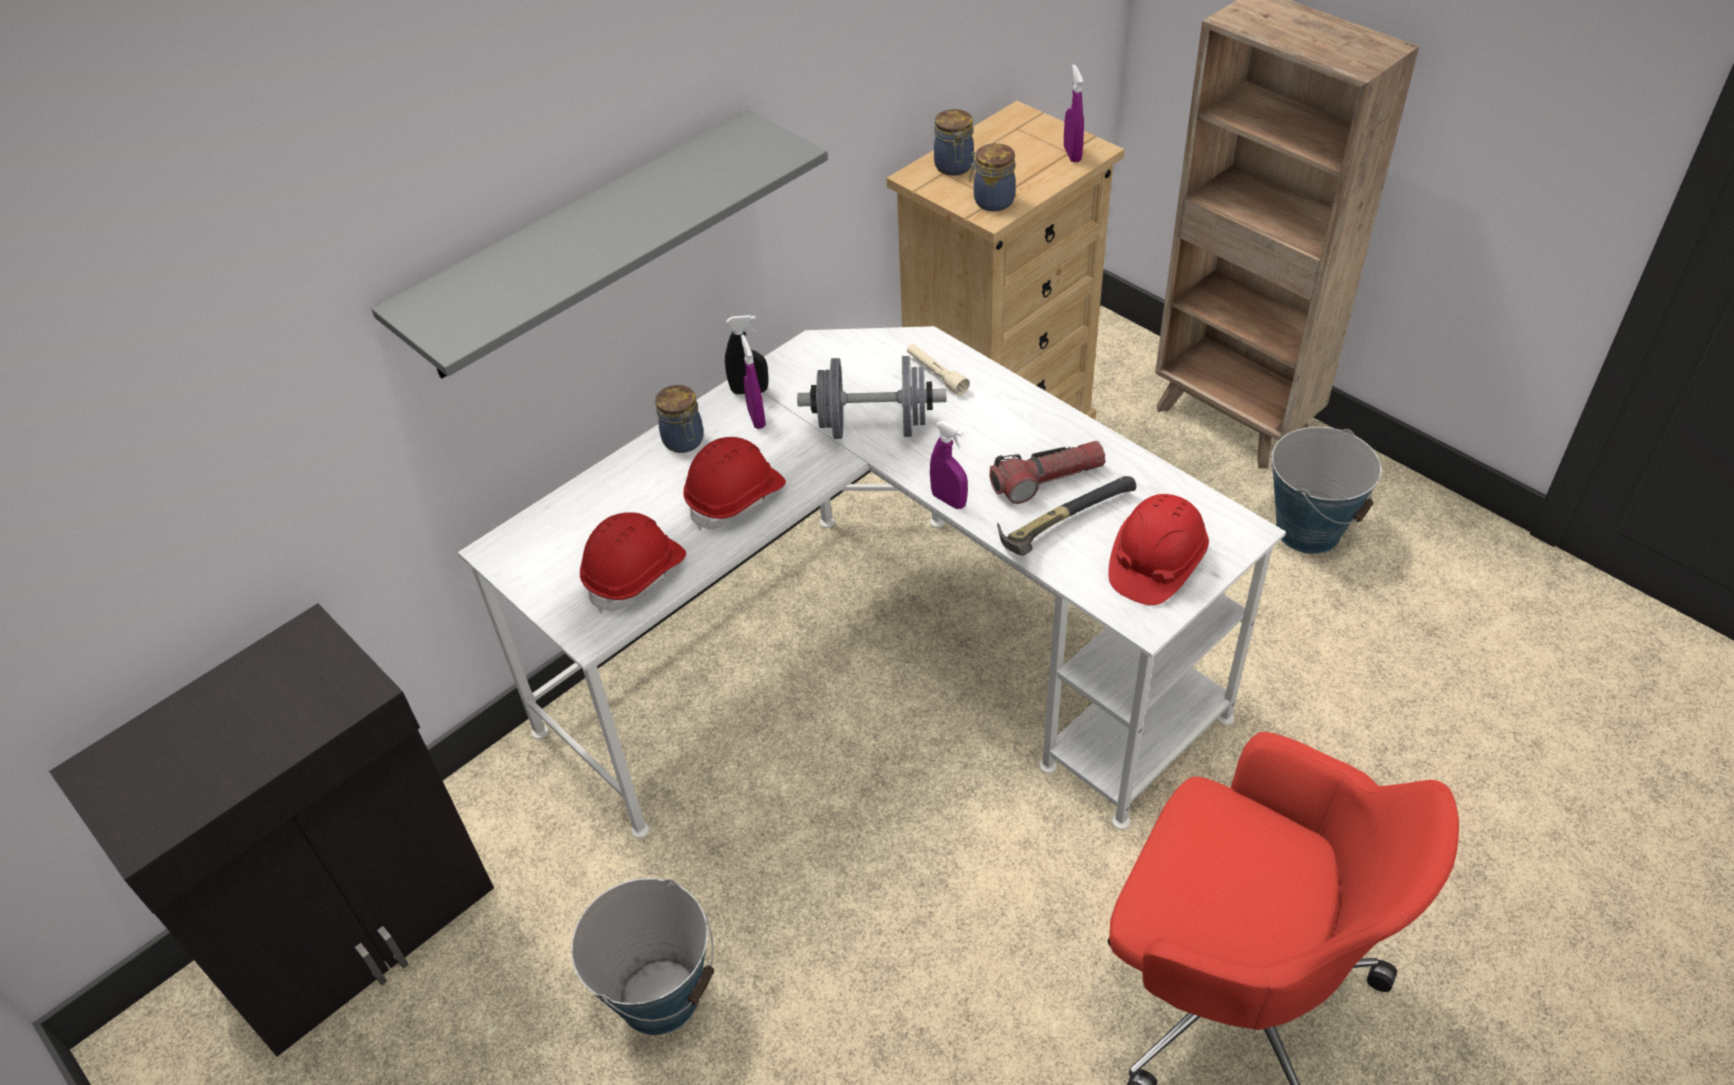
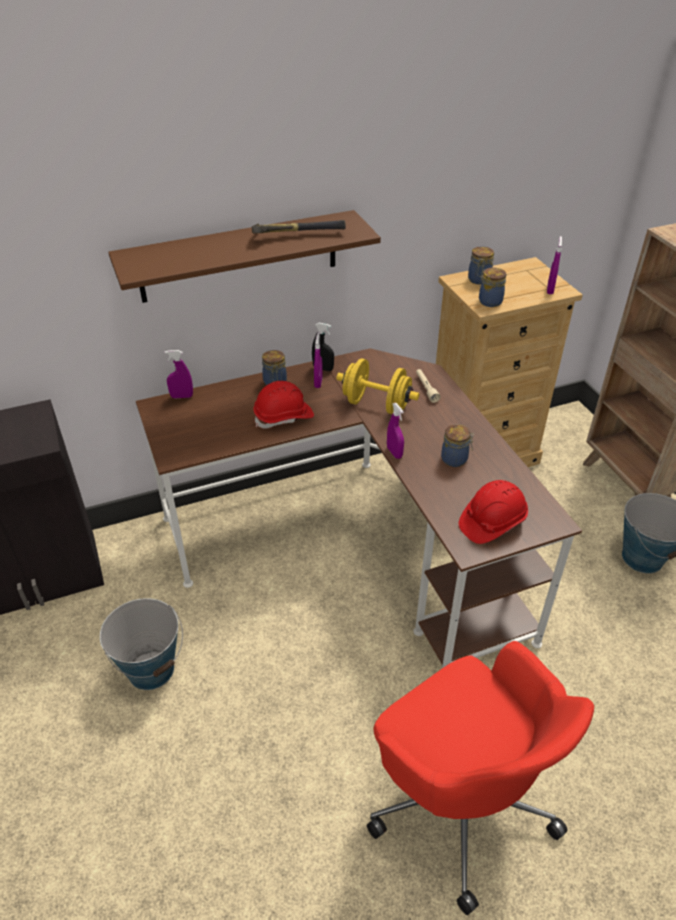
camera: 20 degrees right, 5 degrees down
grey shelf [372,110,828,379] -> brown shelf [108,210,381,303]
white desk [458,326,1286,838] -> brown desk [136,348,582,668]
red hard hat [580,512,686,613] -> none
grey dumbbell [797,356,946,439] -> yellow dumbbell [336,358,419,414]
flashlight [990,441,1105,504] -> jar [441,424,474,467]
hammer [997,476,1136,556] -> hammer moved to [252,220,346,234]
none -> purple spray bottle [165,350,193,398]

